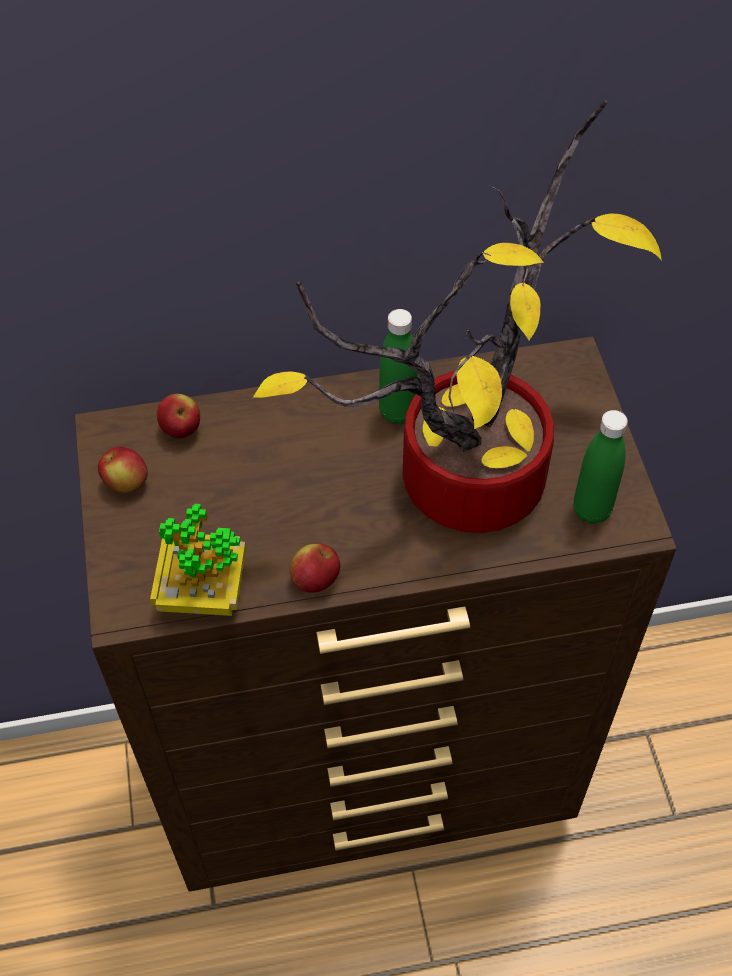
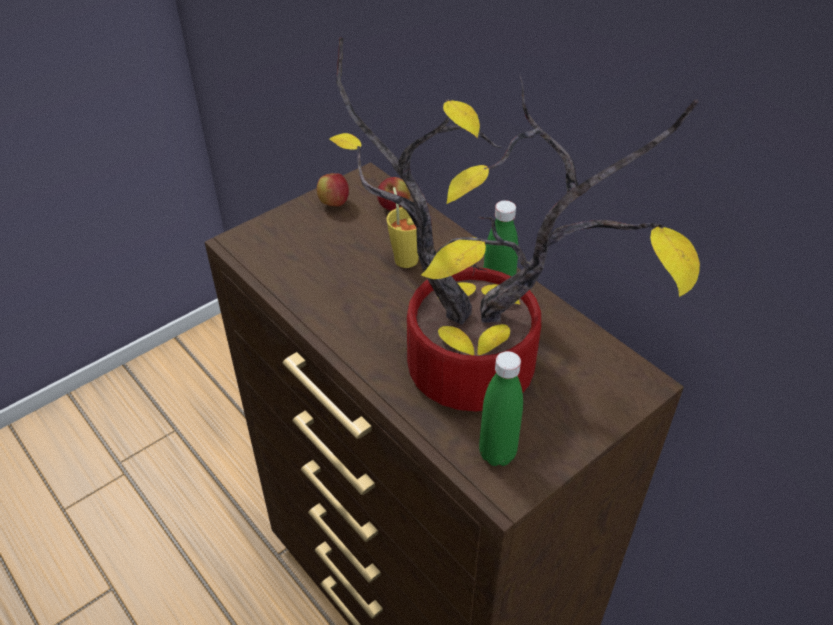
camera: 60 degrees right, 10 degrees down
potted plant [150,504,246,616] -> none
apple [289,543,340,593] -> none
none -> yellow cup [386,187,419,268]

